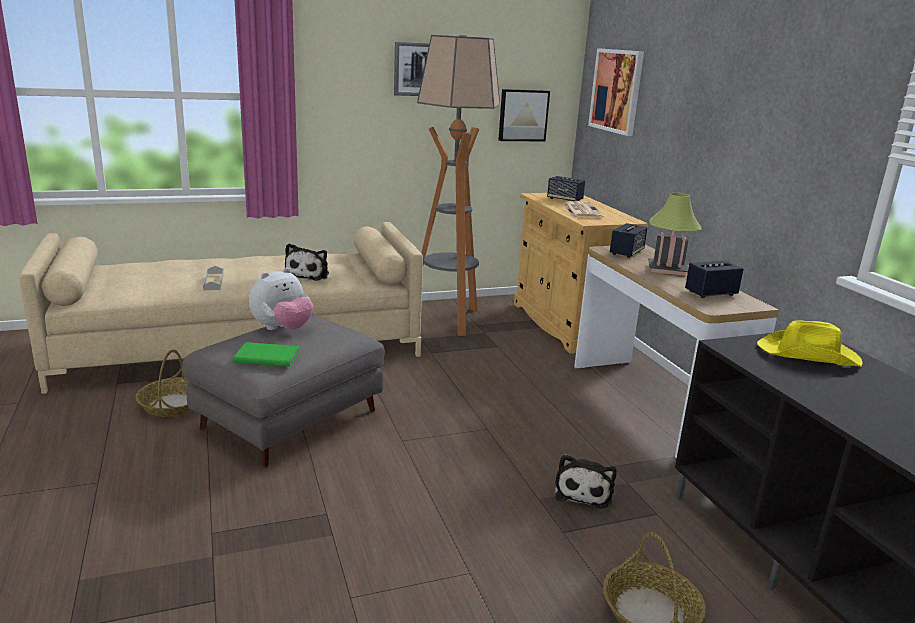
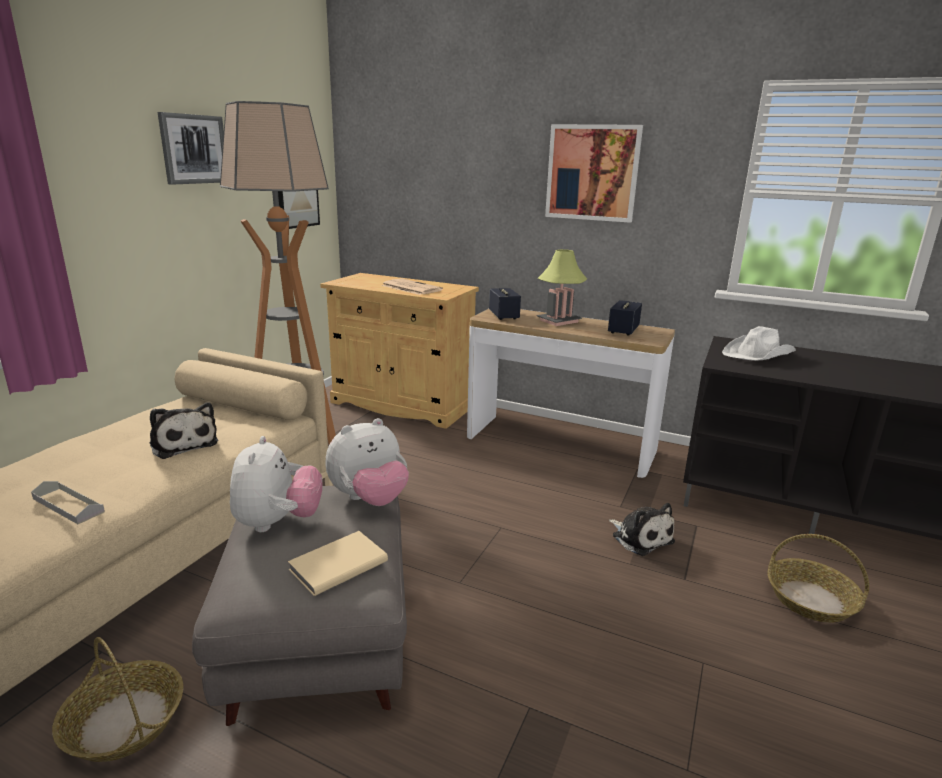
camera: 45 degrees left, 0 degrees up
green book [233,342,300,367] -> beige book [288,531,388,596]
speaker [547,176,585,201] -> none
picture [588,48,644,136] -> picture moved to [545,124,643,223]
yellow hat [757,320,863,367] -> white hat [722,326,796,361]
none -> plush toy [325,418,409,506]

